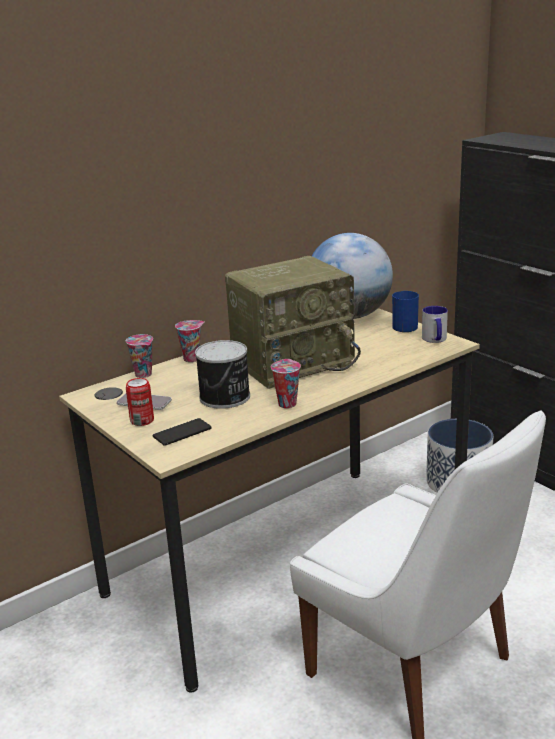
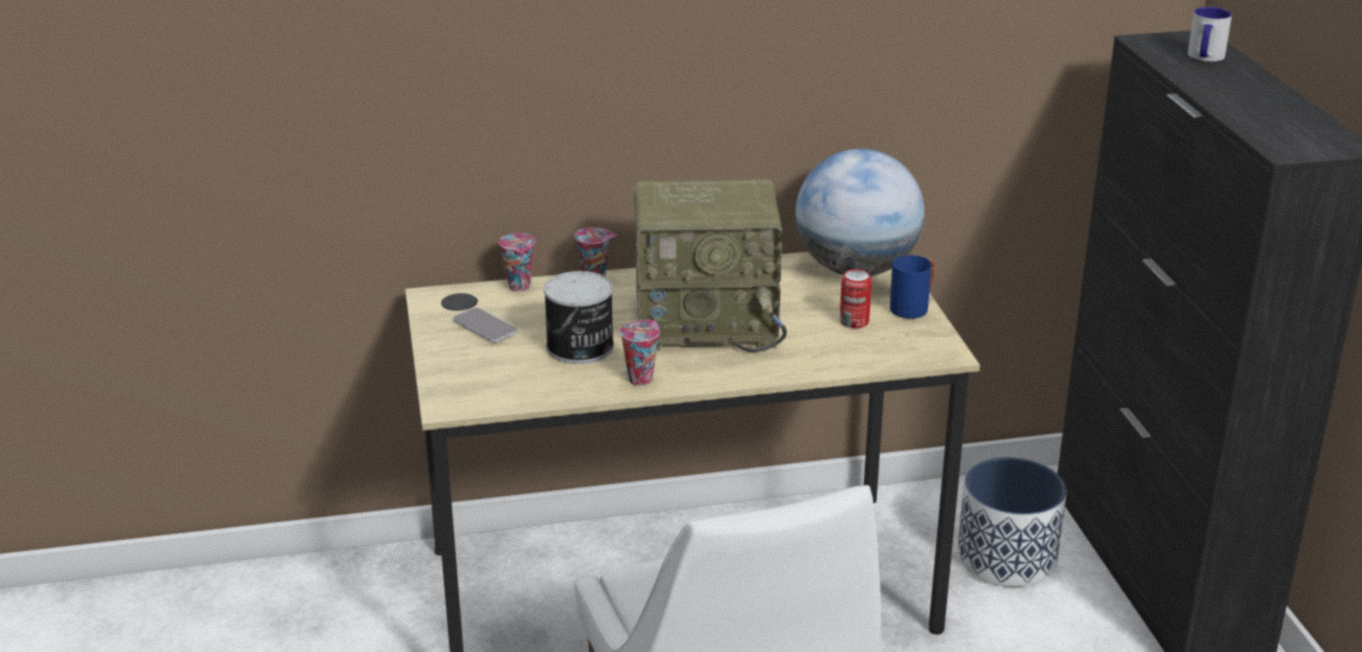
camera: 25 degrees right, 5 degrees up
can [126,378,154,426] -> can moved to [840,269,872,328]
phone [153,418,212,446] -> none
mug [422,306,448,343] -> mug moved to [1188,7,1232,62]

